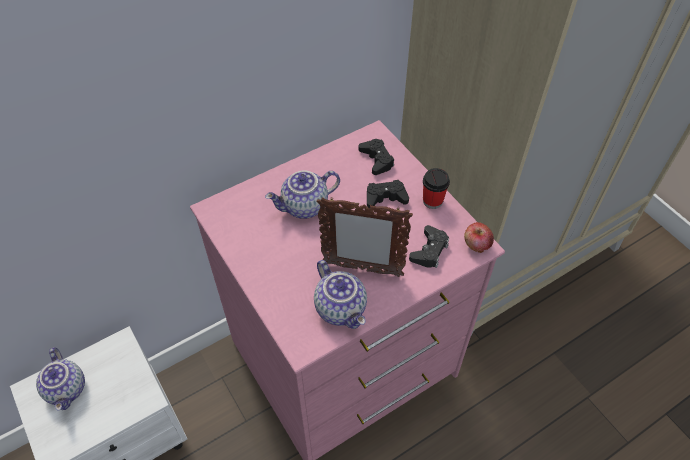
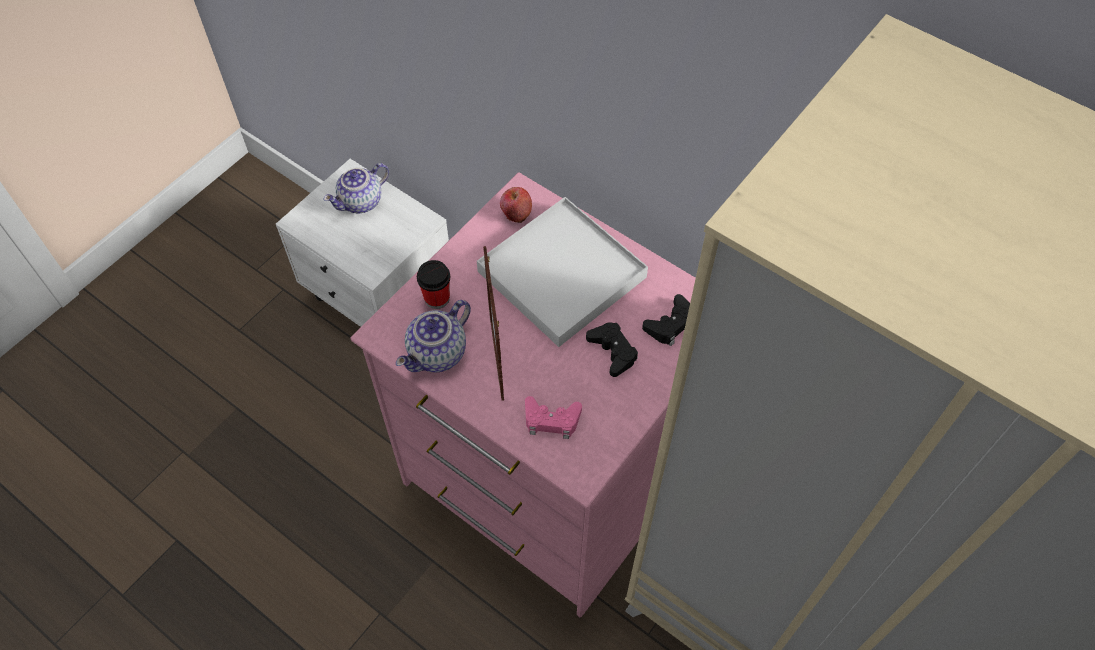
camera: 70 degrees right, 5 degrees up
teapot [265,170,340,219] -> white tray [477,197,648,347]
black game controller [409,225,449,268] -> pink game controller [525,396,582,439]
cup [423,168,450,209] -> cup moved to [417,260,450,309]
apple [464,222,494,253] -> apple moved to [500,187,532,223]

